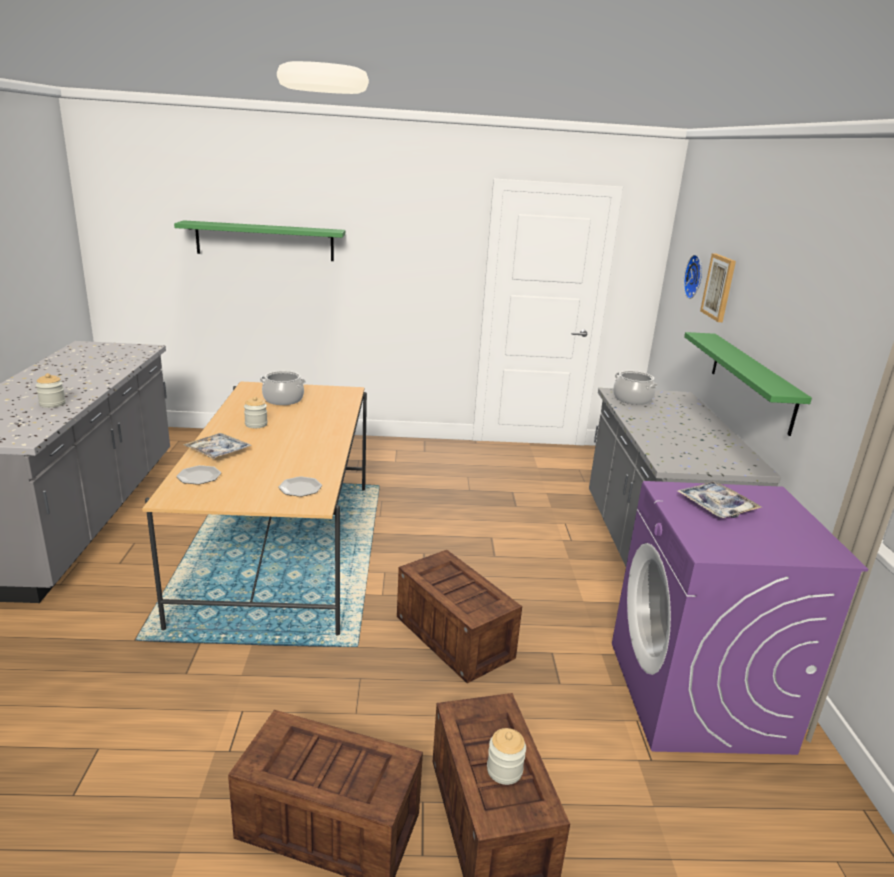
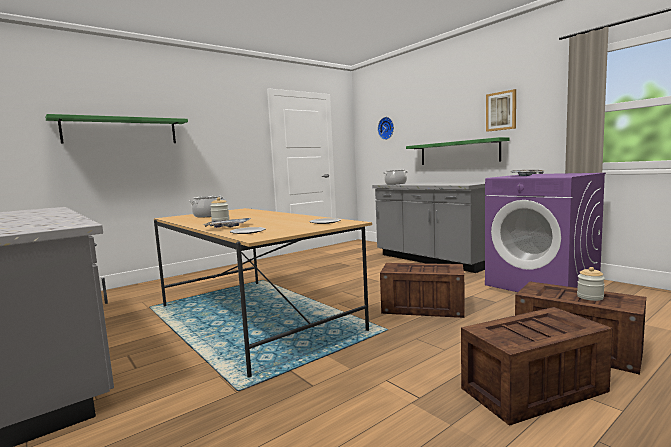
camera: 35 degrees left, 15 degrees down
jar [36,373,66,408] -> none
picture [700,253,736,322] -> picture moved to [486,89,516,132]

